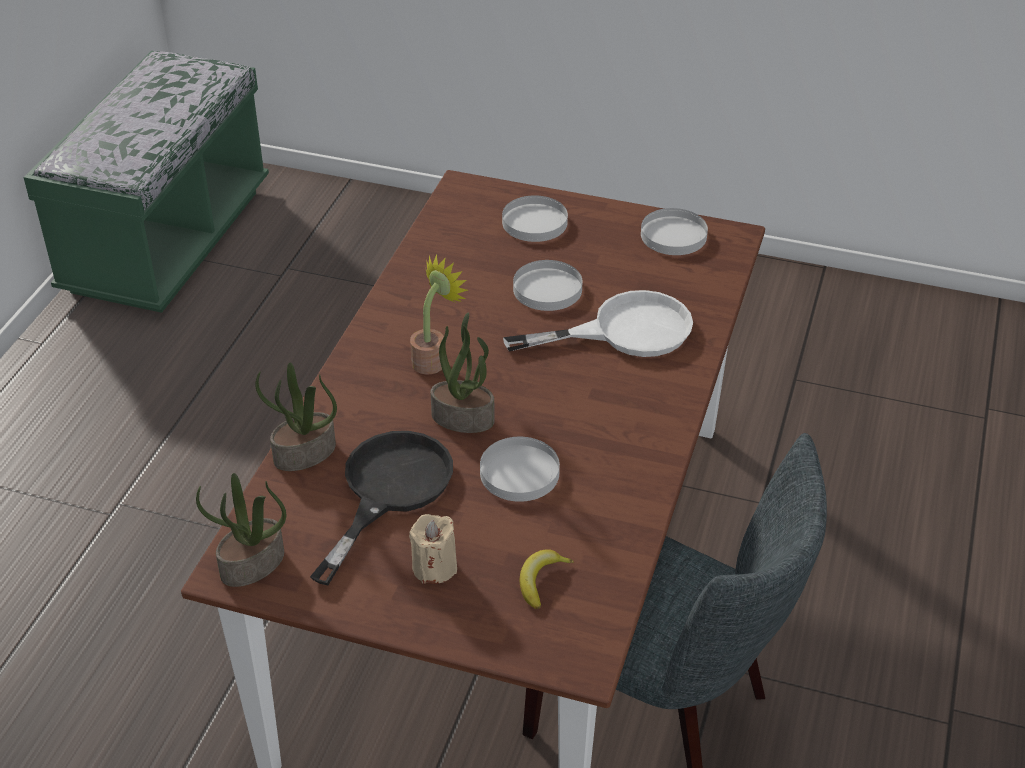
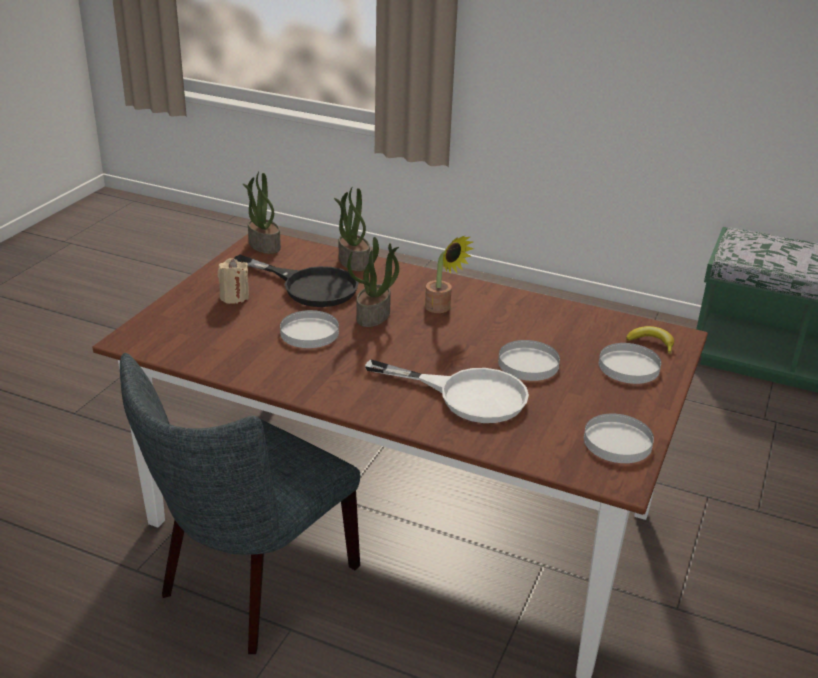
camera: 95 degrees right, 10 degrees down
white frying pan [503,290,693,357] -> white frying pan turned 60 degrees counterclockwise [365,359,529,423]
banana [520,549,574,609] -> banana moved to [626,326,674,354]

